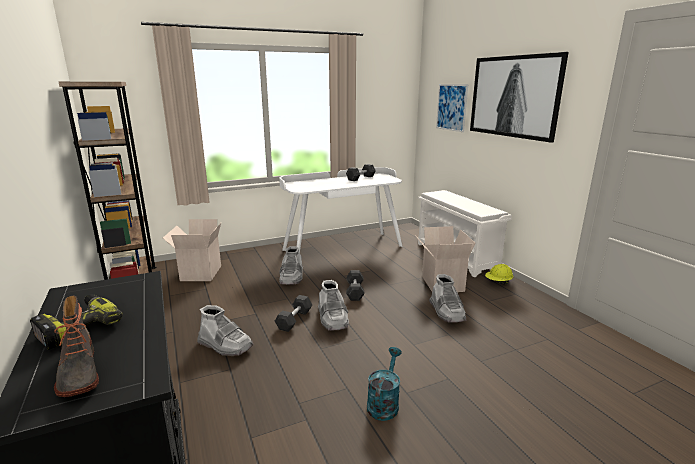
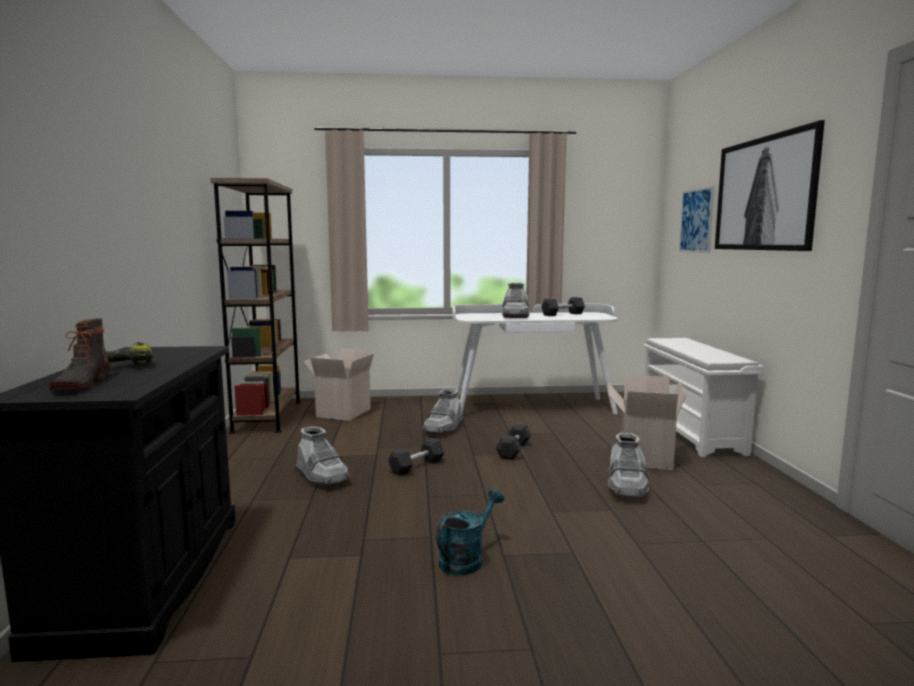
camera: 20 degrees right, 10 degrees down
grey boot [318,280,349,331] -> grey boot moved to [502,283,530,318]
yellow hard hat [485,264,513,284] -> none

